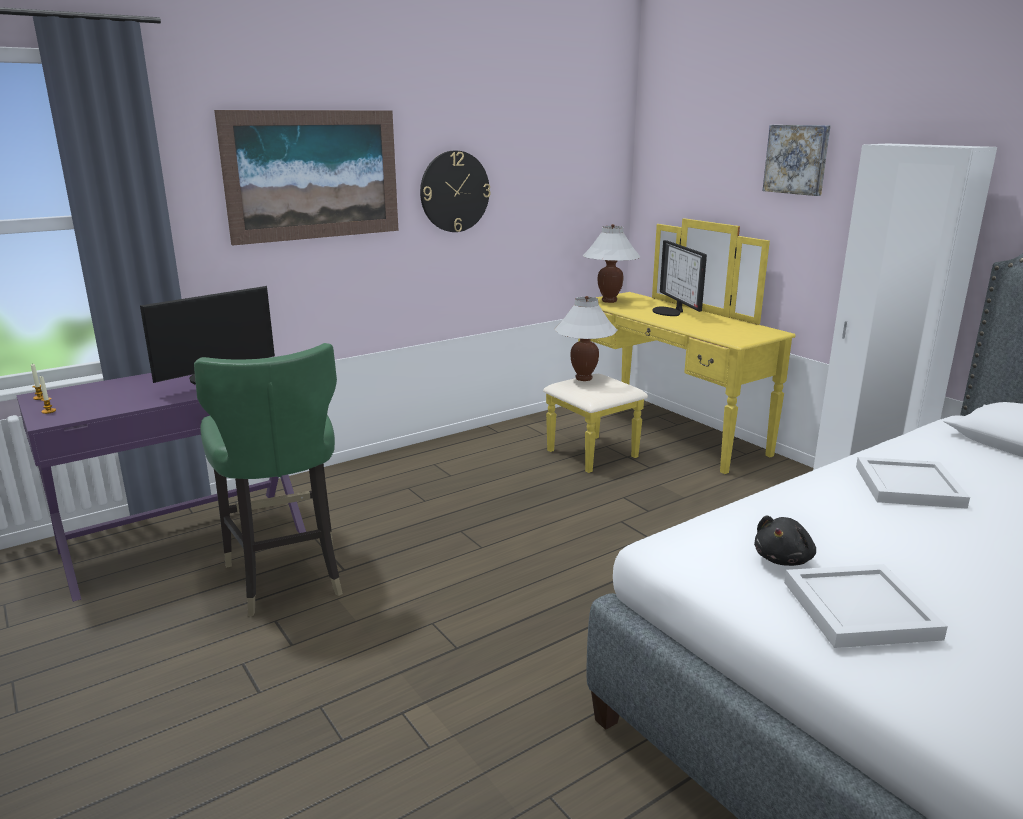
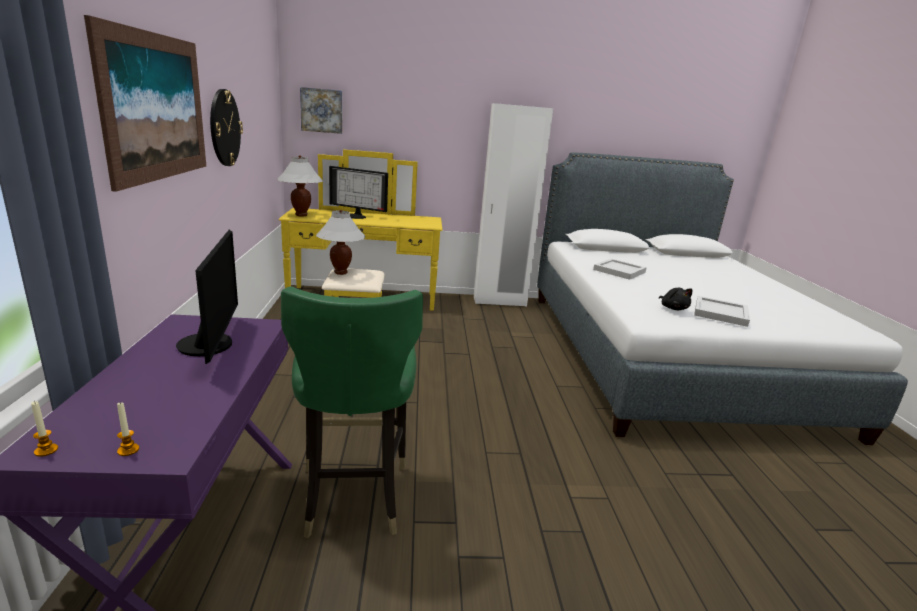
camera: 60 degrees left, 0 degrees up
green chair [194,343,343,616] -> green chair turned 75 degrees clockwise [281,286,423,538]
picture [763,125,831,196] -> picture moved to [300,87,342,134]

